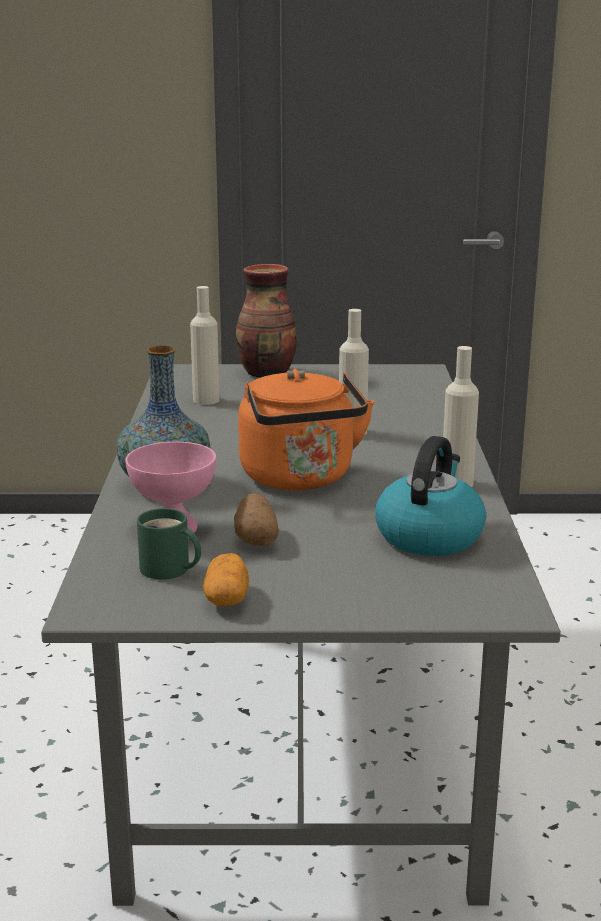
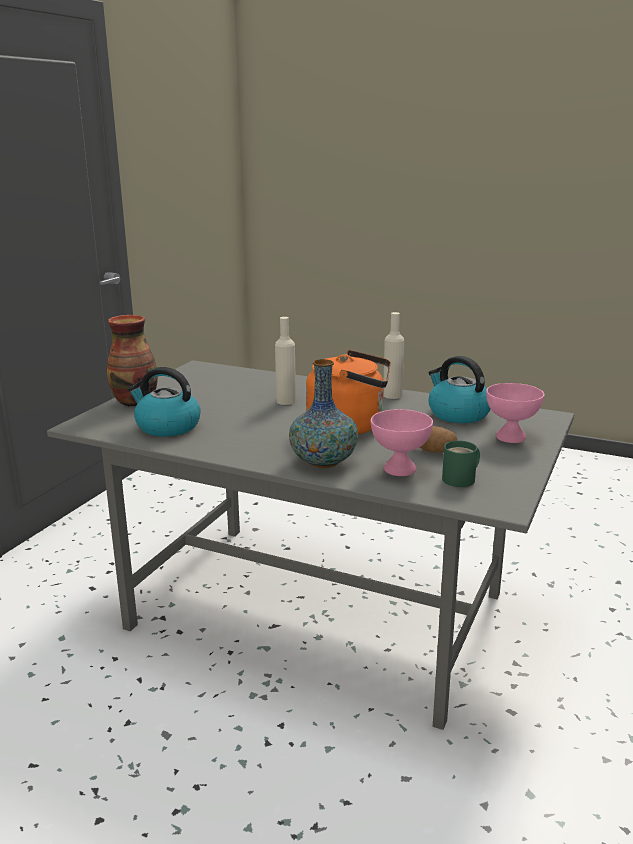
camera: 65 degrees left, 0 degrees up
beige bottle [190,286,220,405] -> kettle [128,367,201,437]
potato [203,553,249,606] -> none
none -> pink bowl [486,383,544,443]

